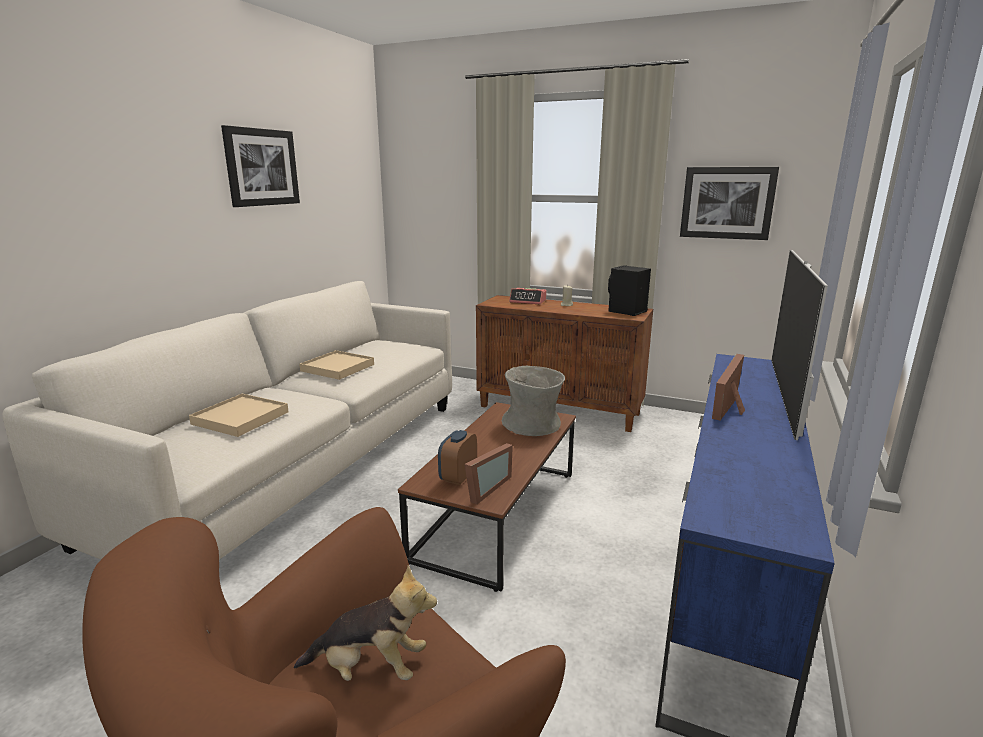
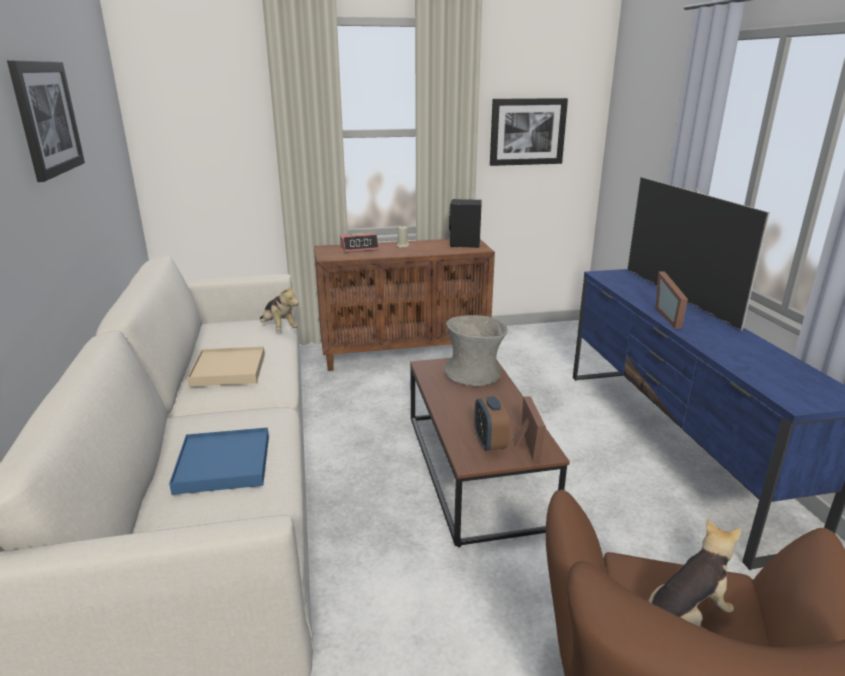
camera: 35 degrees left, 5 degrees up
beige tray [189,393,289,437] -> blue tray [169,428,269,495]
none -> plush toy [260,283,299,331]

